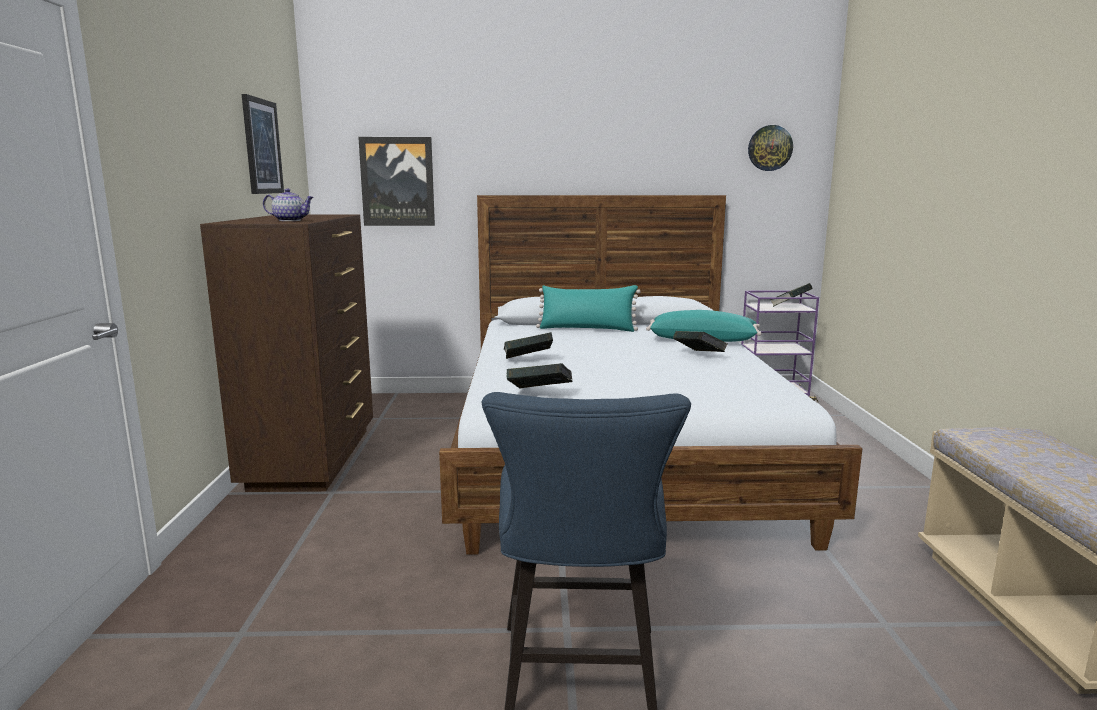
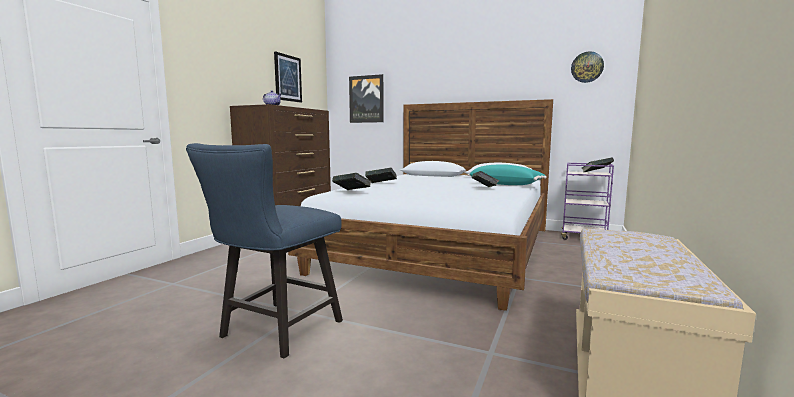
camera: 25 degrees right, 5 degrees down
turquoise pillow [536,285,641,332] -> none

